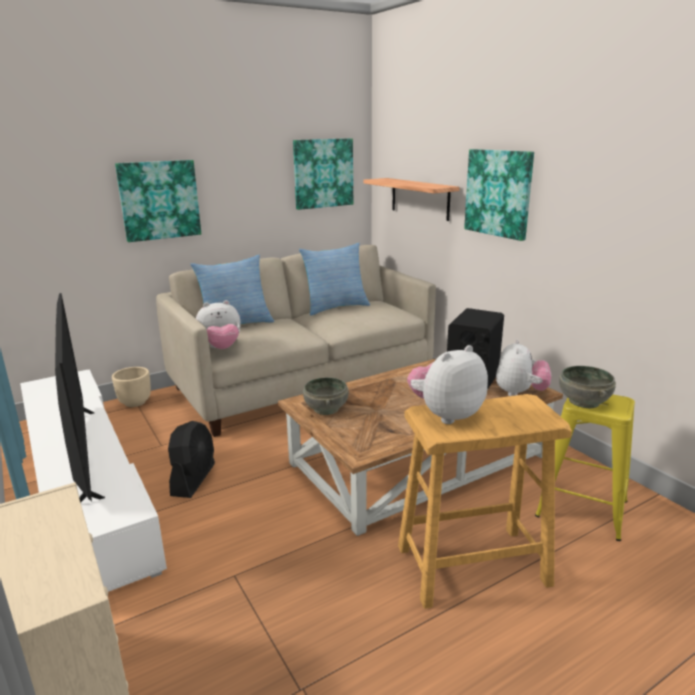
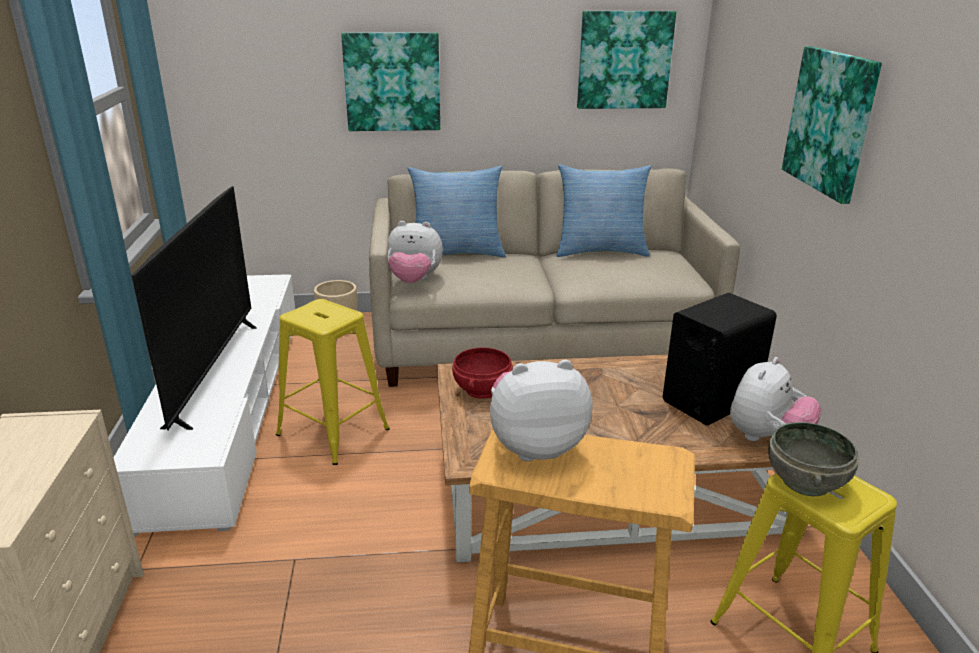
camera: 25 degrees right, 5 degrees up
black fan [168,421,215,498] -> yellow stool [276,299,390,465]
grey bowl [303,377,349,415] -> red bowl [452,348,513,399]
shelf [363,178,460,221] -> none

